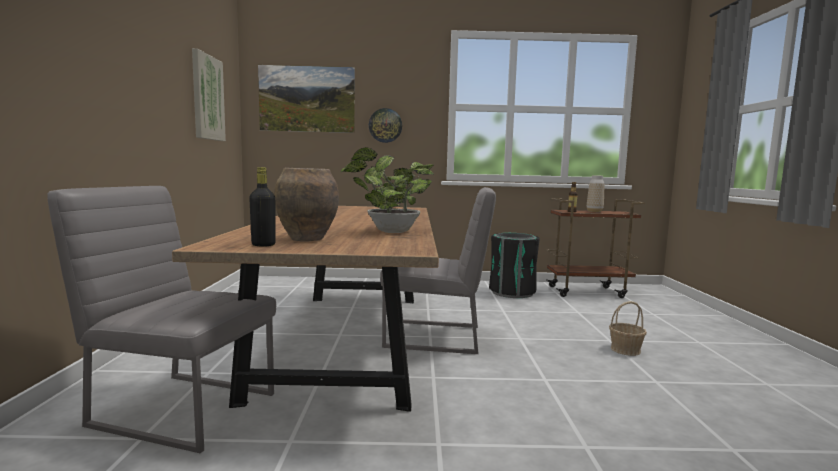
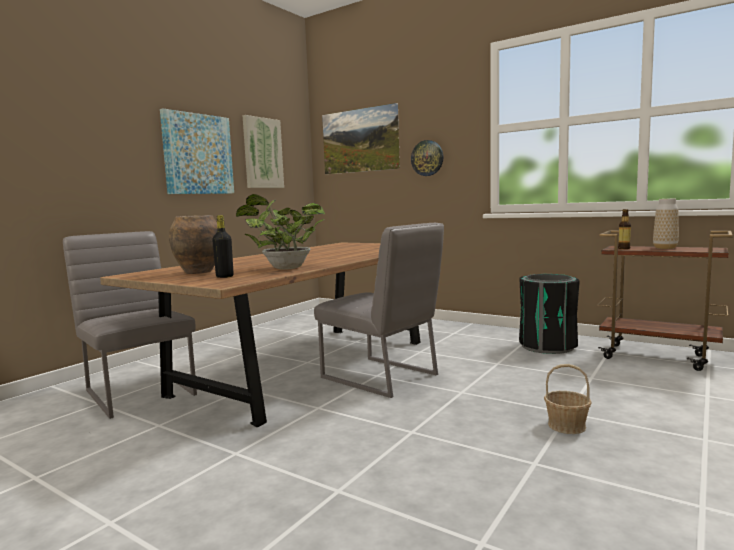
camera: 35 degrees right, 0 degrees up
black bottle [249,167,276,247] -> black bottle moved to [212,215,233,278]
none -> picture [160,109,234,194]

